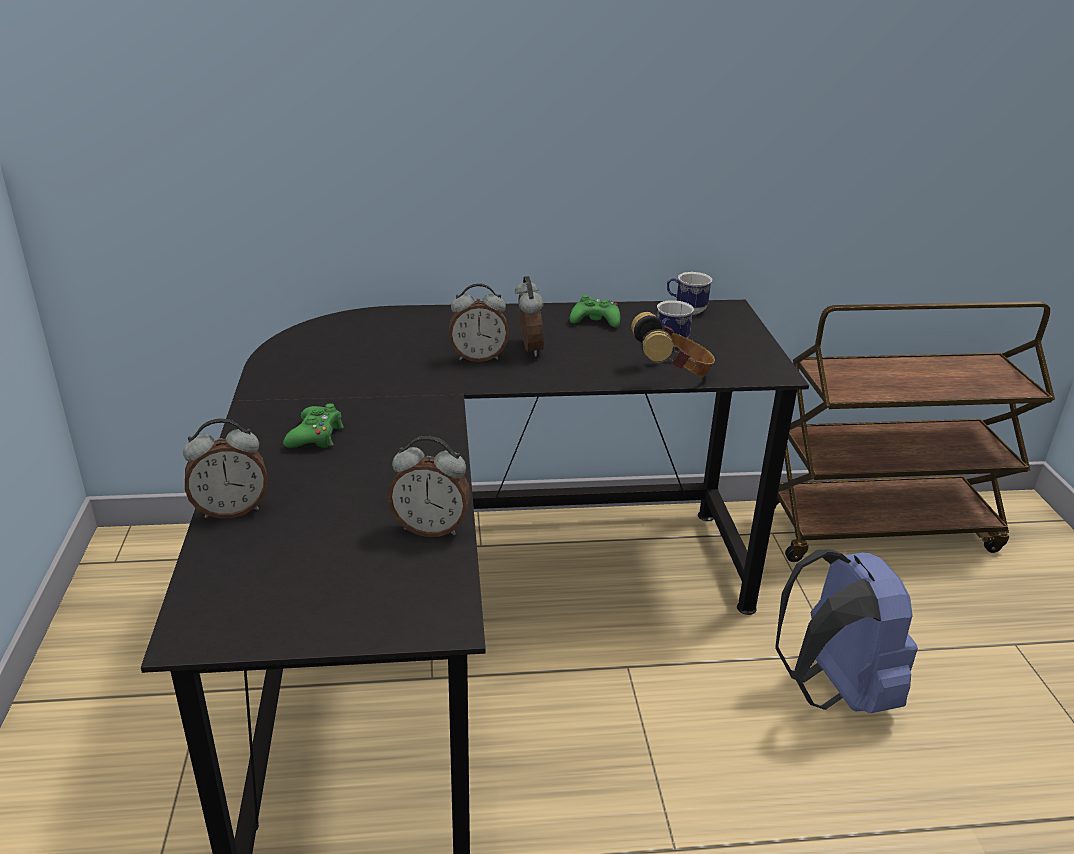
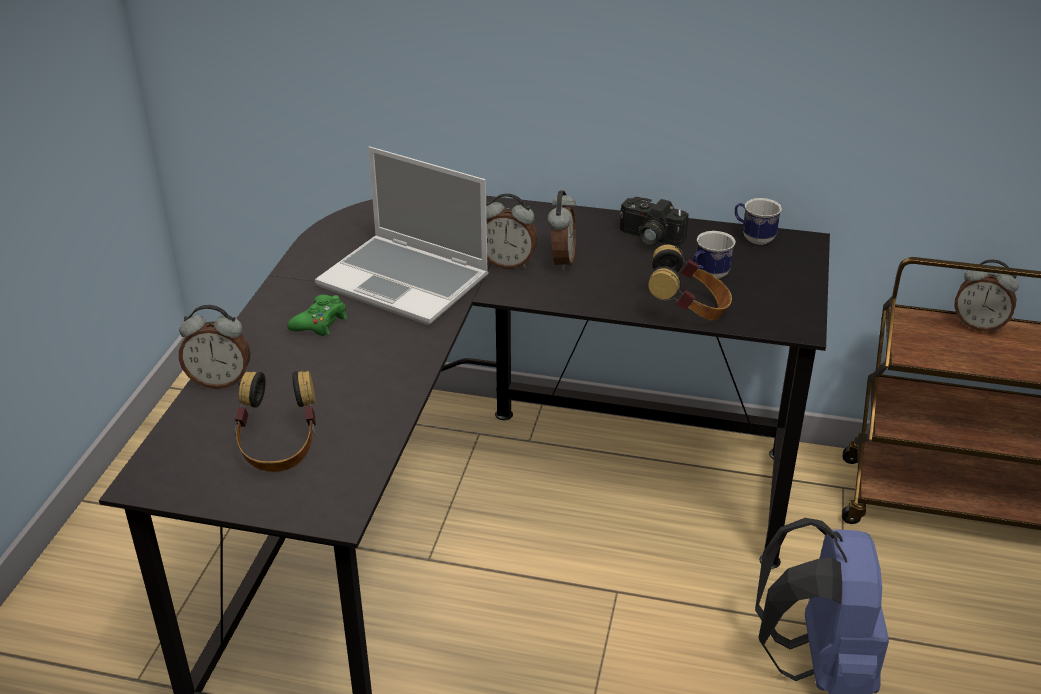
camera: 20 degrees right, 5 degrees up
alarm clock [387,436,471,537] -> alarm clock moved to [954,259,1019,332]
green game controller [570,295,620,327] -> camera [620,197,689,246]
none -> headphones [234,371,316,472]
none -> laptop [315,147,489,325]

